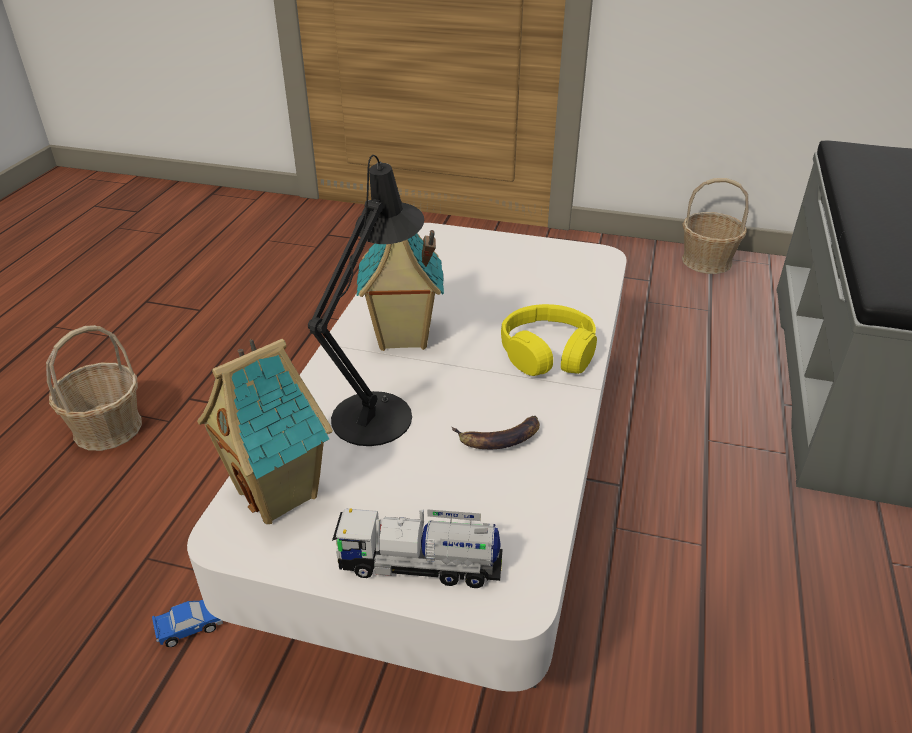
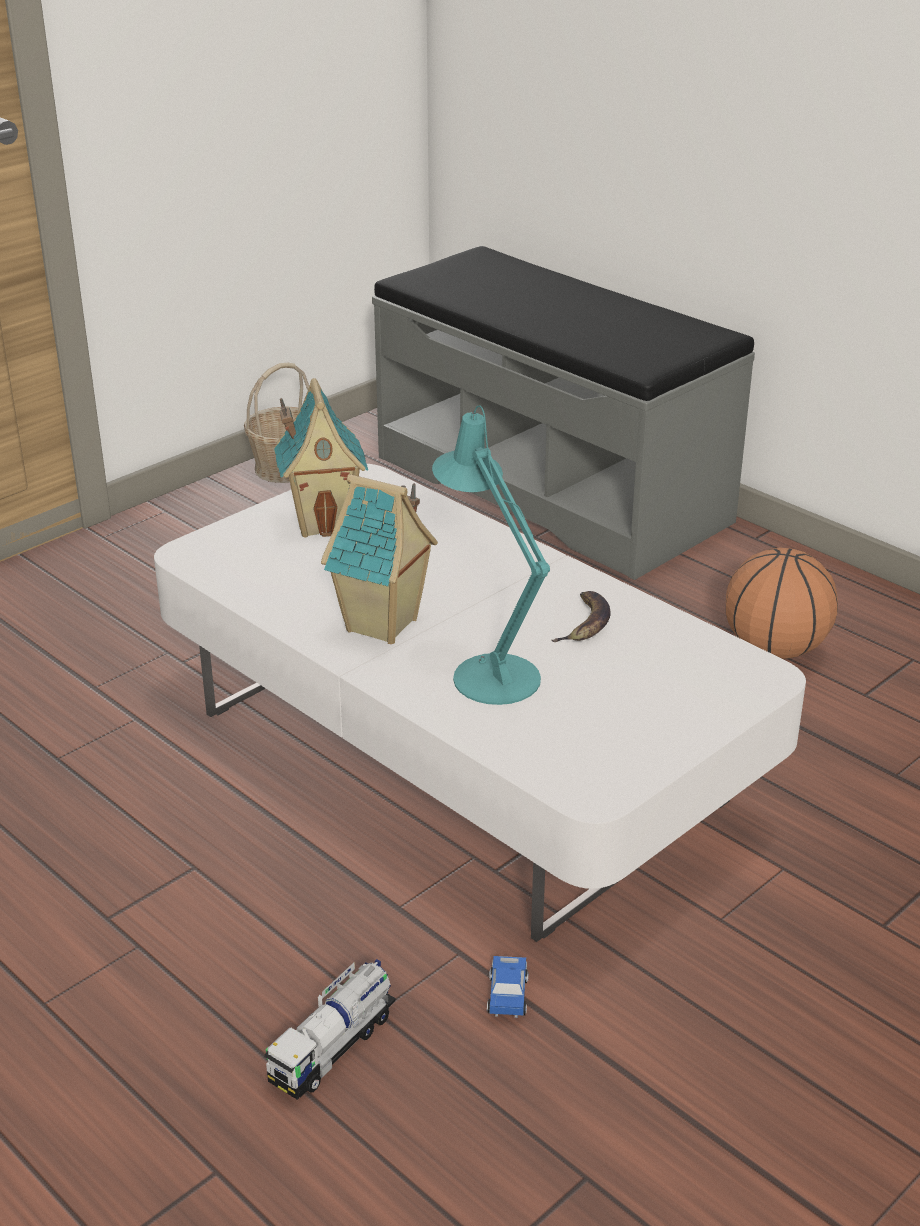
camera: 60 degrees left, 5 degrees down
basket [46,325,142,451] -> none
toy house [197,339,333,524] -> toy house moved to [274,378,368,538]
black table lamp [308,155,424,446] -> turquoise table lamp [432,405,550,705]
toy truck [332,509,503,588] -> toy truck moved to [264,959,396,1100]
yellow headphones [501,304,597,376] -> none
none -> basketball [726,548,838,659]

